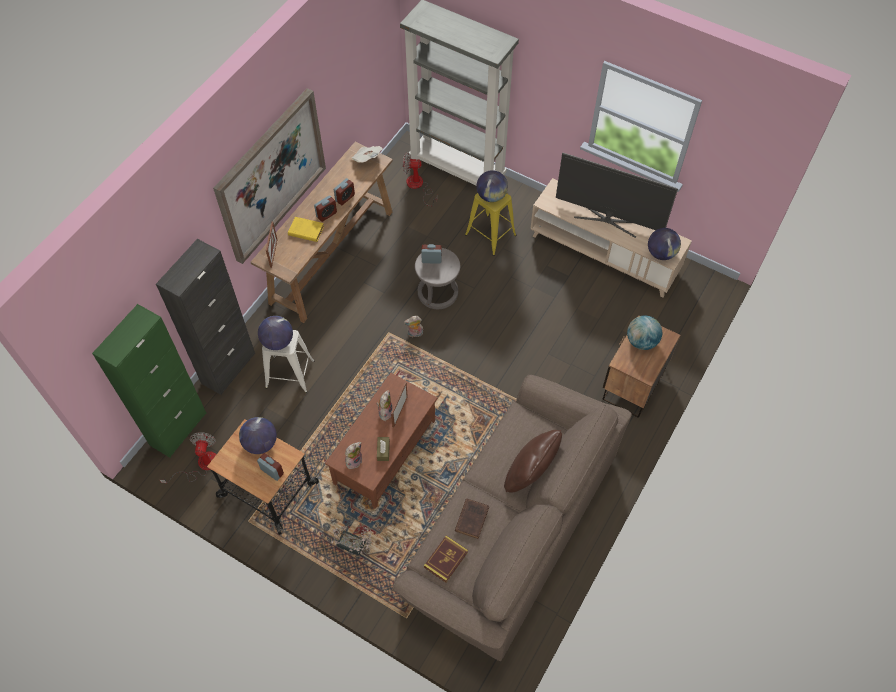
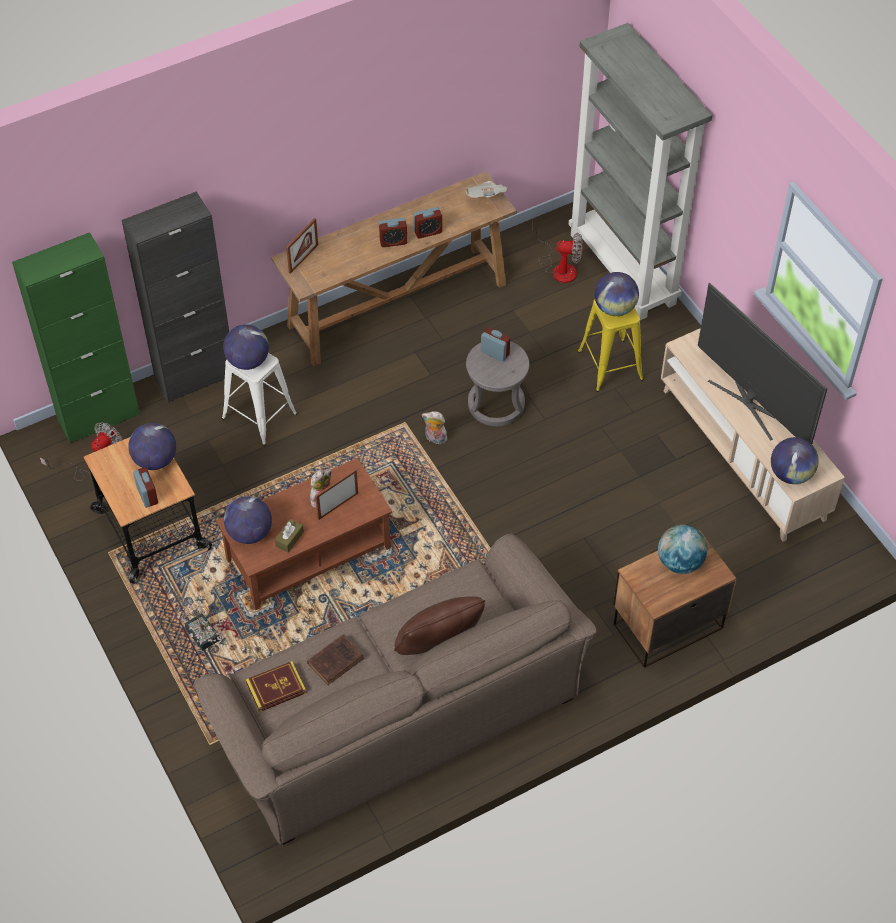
camera: 30 degrees right, 5 degrees down
picture [213,88,326,264] -> none
yellow book [288,217,324,242] -> none
plush toy [345,442,362,469] -> globe [224,496,272,544]
fan [403,153,437,206] -> fan turned 150 degrees clockwise [532,223,583,283]

